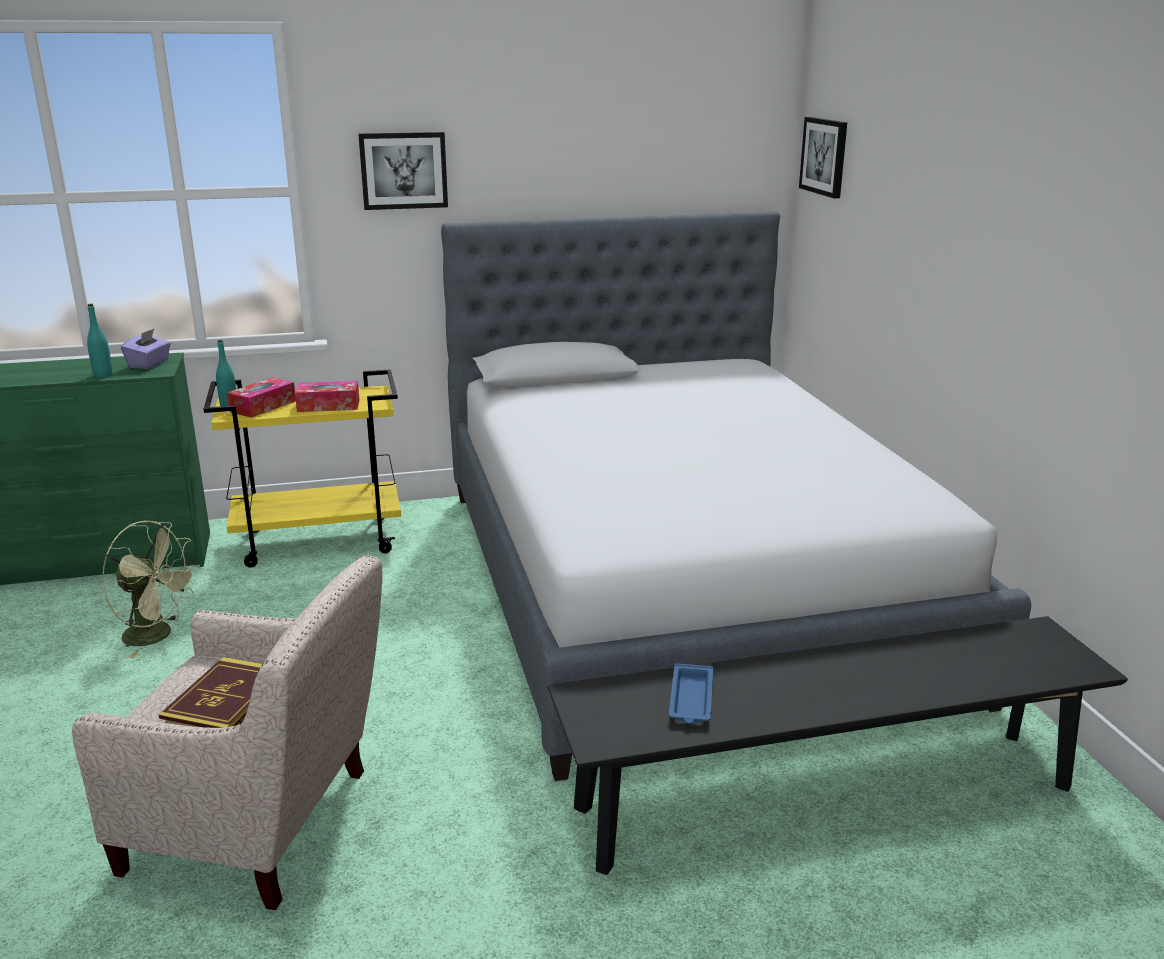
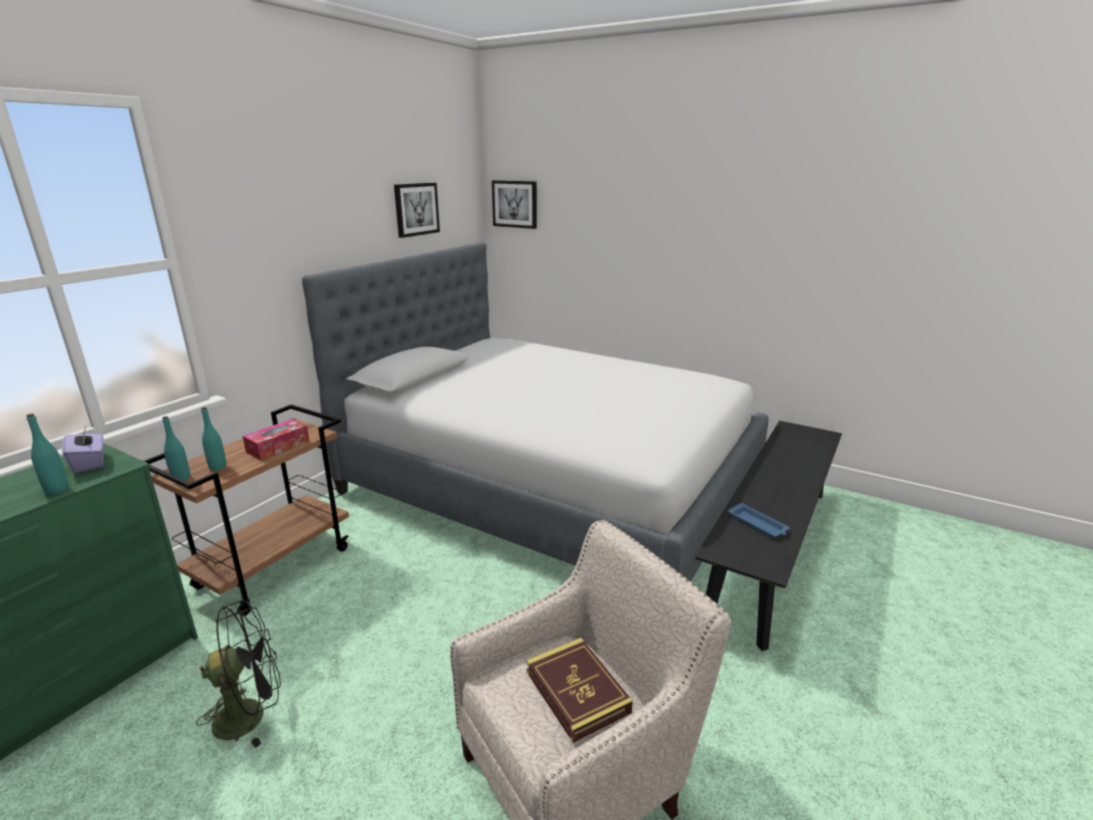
camera: 45 degrees left, 0 degrees up
green fan [102,521,199,658] -> black fan [196,600,281,748]
yellow cart [204,369,401,568] -> brown cart [144,404,349,616]
tissue box [227,377,296,418] -> turquoise bottle [201,407,226,471]
picture [358,132,448,210] -> picture moved to [394,183,440,238]

